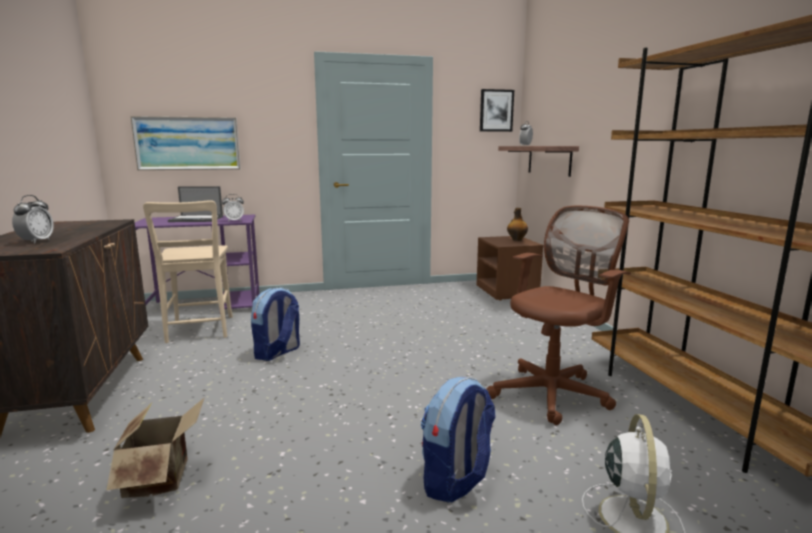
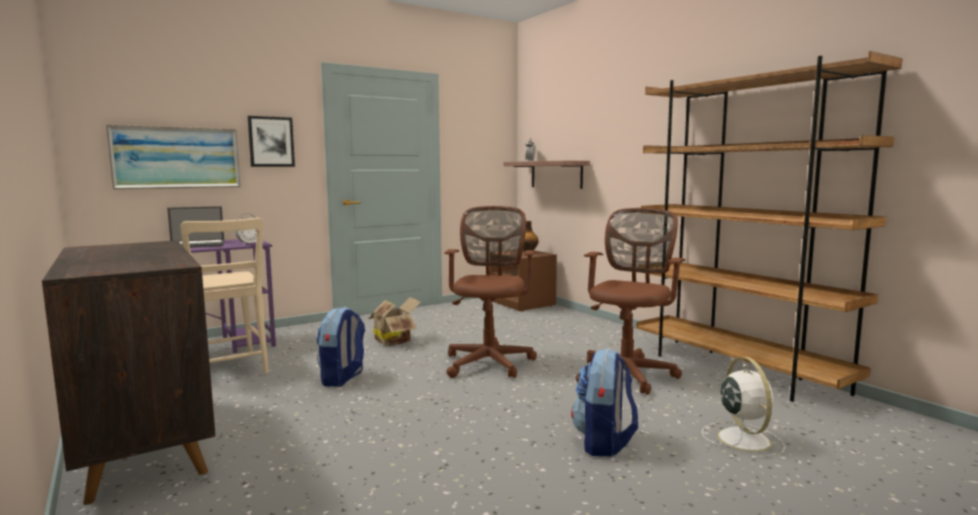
camera: 20 degrees left, 5 degrees down
alarm clock [12,195,54,244] -> none
cardboard box [107,397,205,498] -> cardboard box moved to [369,297,421,346]
picture [480,89,514,132] -> picture moved to [247,116,295,167]
none -> brown office chair [444,206,537,378]

